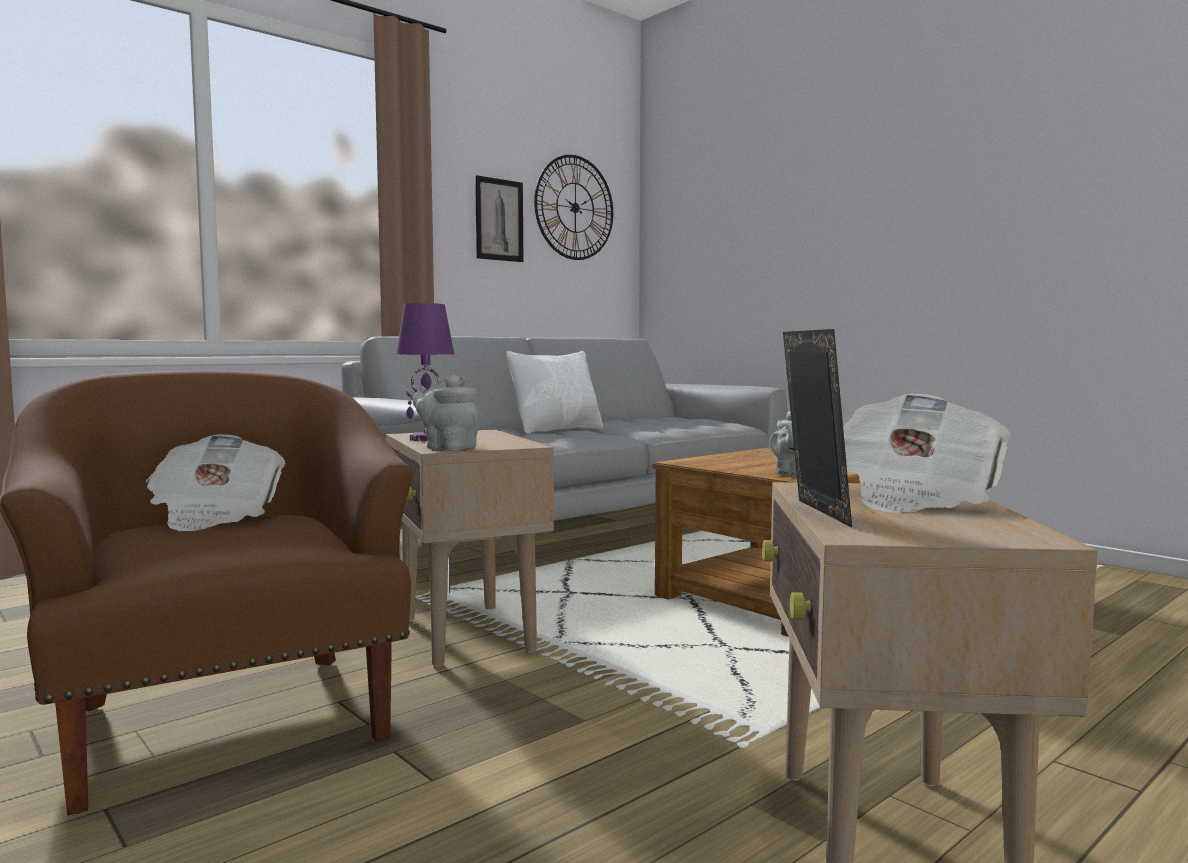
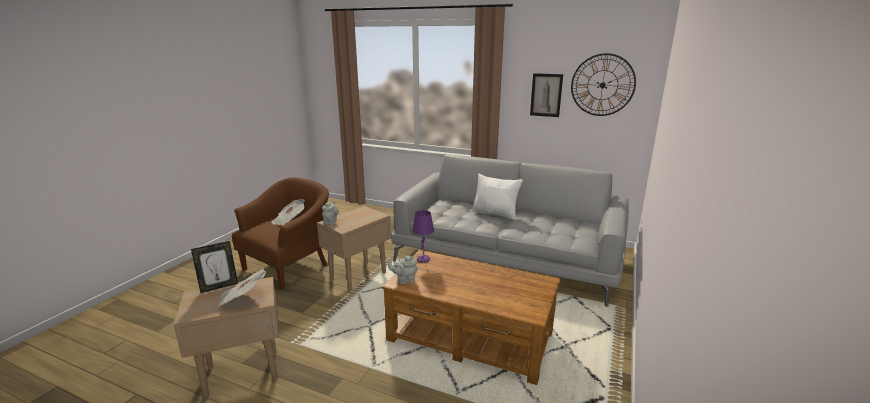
camera: 65 degrees right, 15 degrees up
purple table lamp [396,303,454,441] -> purple table lamp moved to [412,210,434,263]

